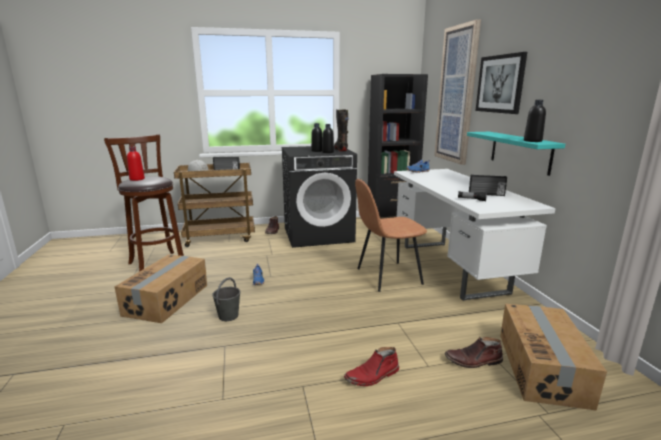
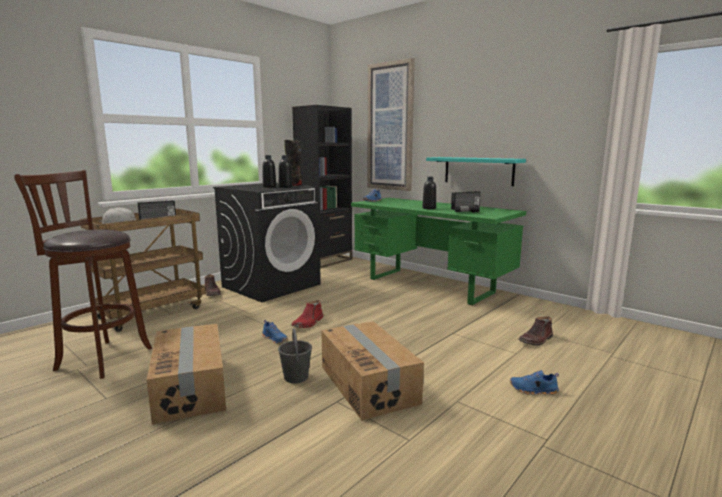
camera: 35 degrees left, 5 degrees down
red bottle [127,147,145,181] -> none
red boot [344,347,399,386] -> red boot moved to [291,300,323,328]
brown chair [355,179,427,292] -> none
white desk [394,169,556,301] -> green desk [351,198,526,306]
picture [476,52,527,114] -> none
cardboard box [500,304,607,411] -> cardboard box moved to [321,321,424,420]
black bottle [524,100,546,142] -> black bottle moved to [422,177,436,209]
none -> blue shoe [510,370,559,395]

